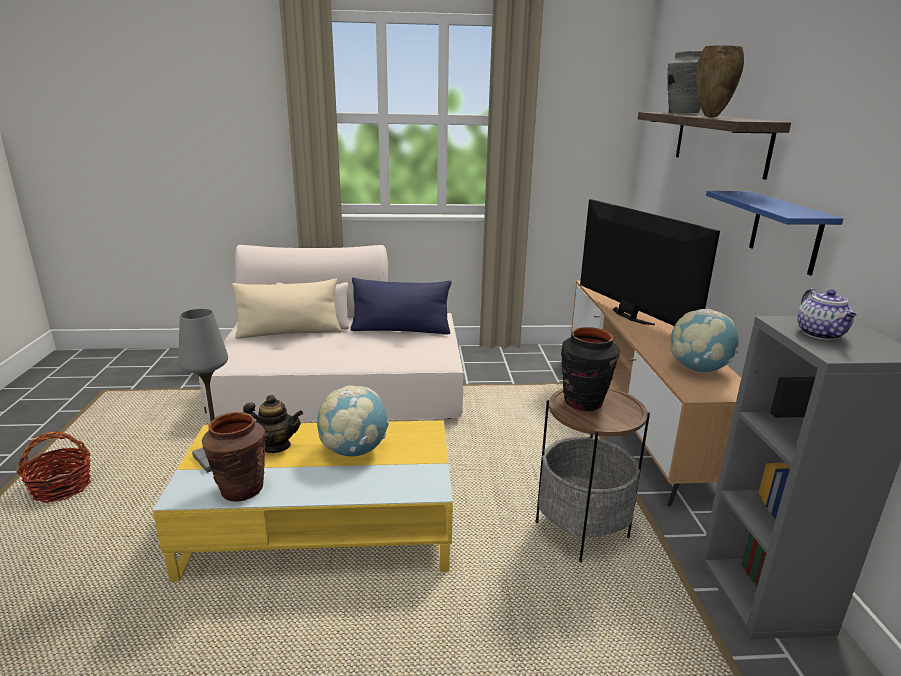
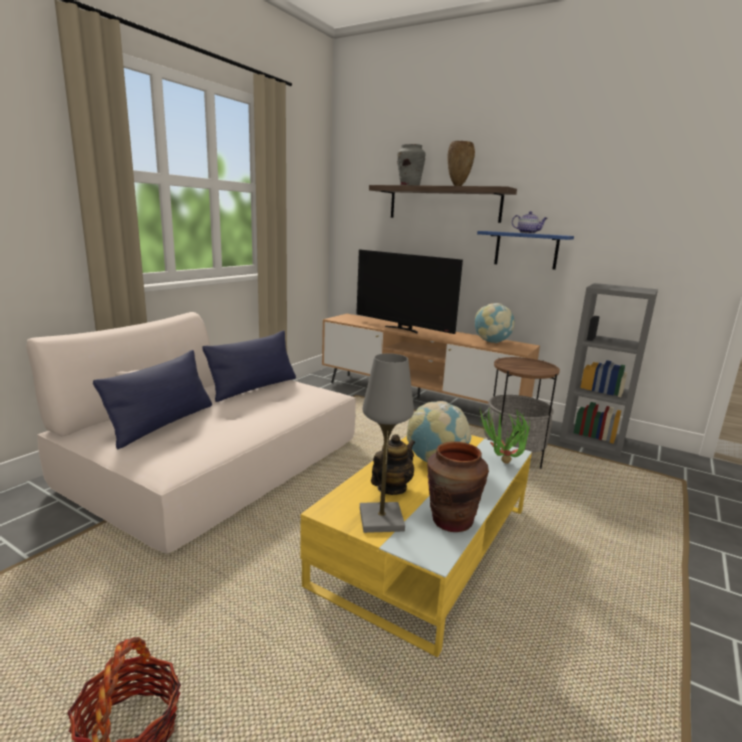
camera: 55 degrees left, 5 degrees down
beige pillow [232,279,341,339] -> blue pillow [93,350,212,449]
black vase [561,327,620,411] -> none
television [580,199,720,326] -> television turned 150 degrees counterclockwise [356,250,463,334]
teapot [797,289,857,340] -> teapot moved to [512,211,547,234]
none -> potted plant [477,407,530,464]

